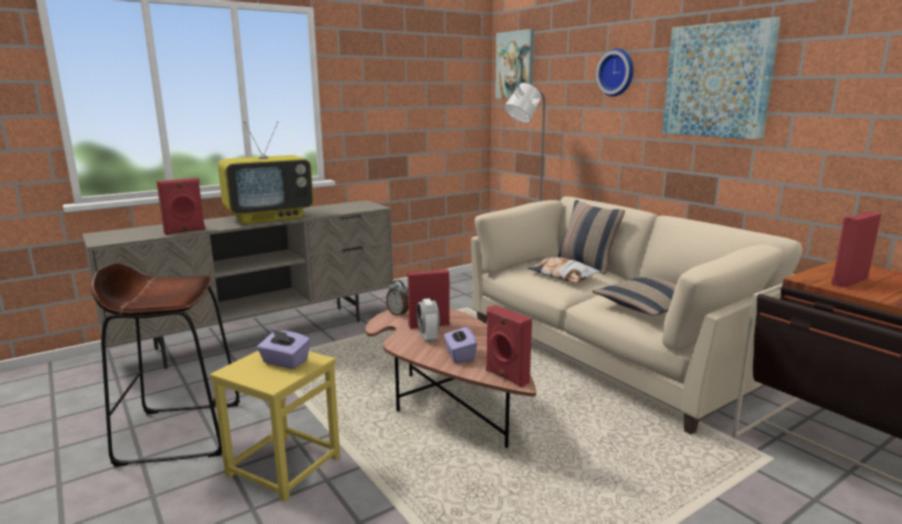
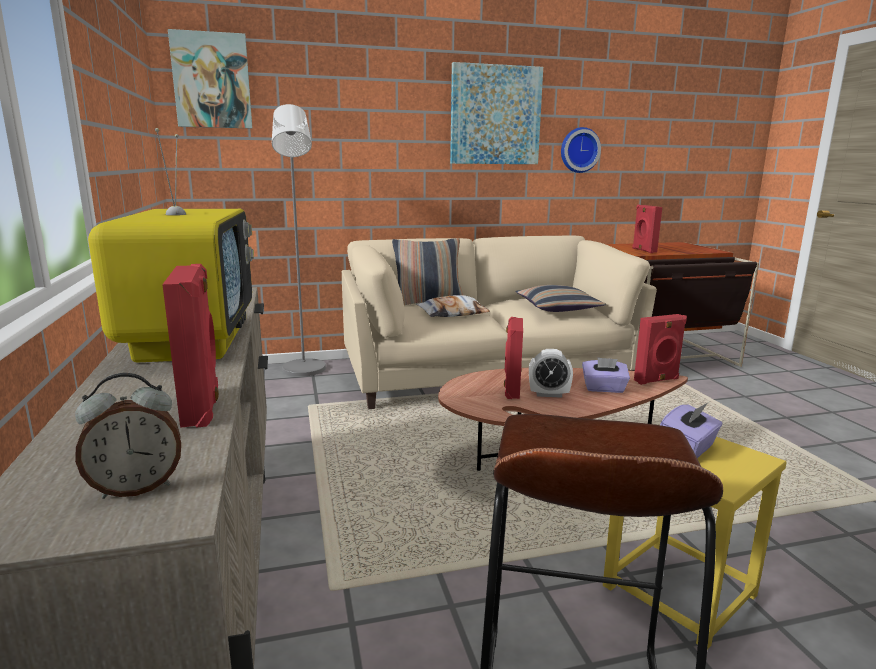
camera: 70 degrees left, 0 degrees up
alarm clock [386,280,409,317] -> alarm clock moved to [75,373,181,499]
wall clock [596,48,634,97] -> wall clock moved to [561,127,601,173]

